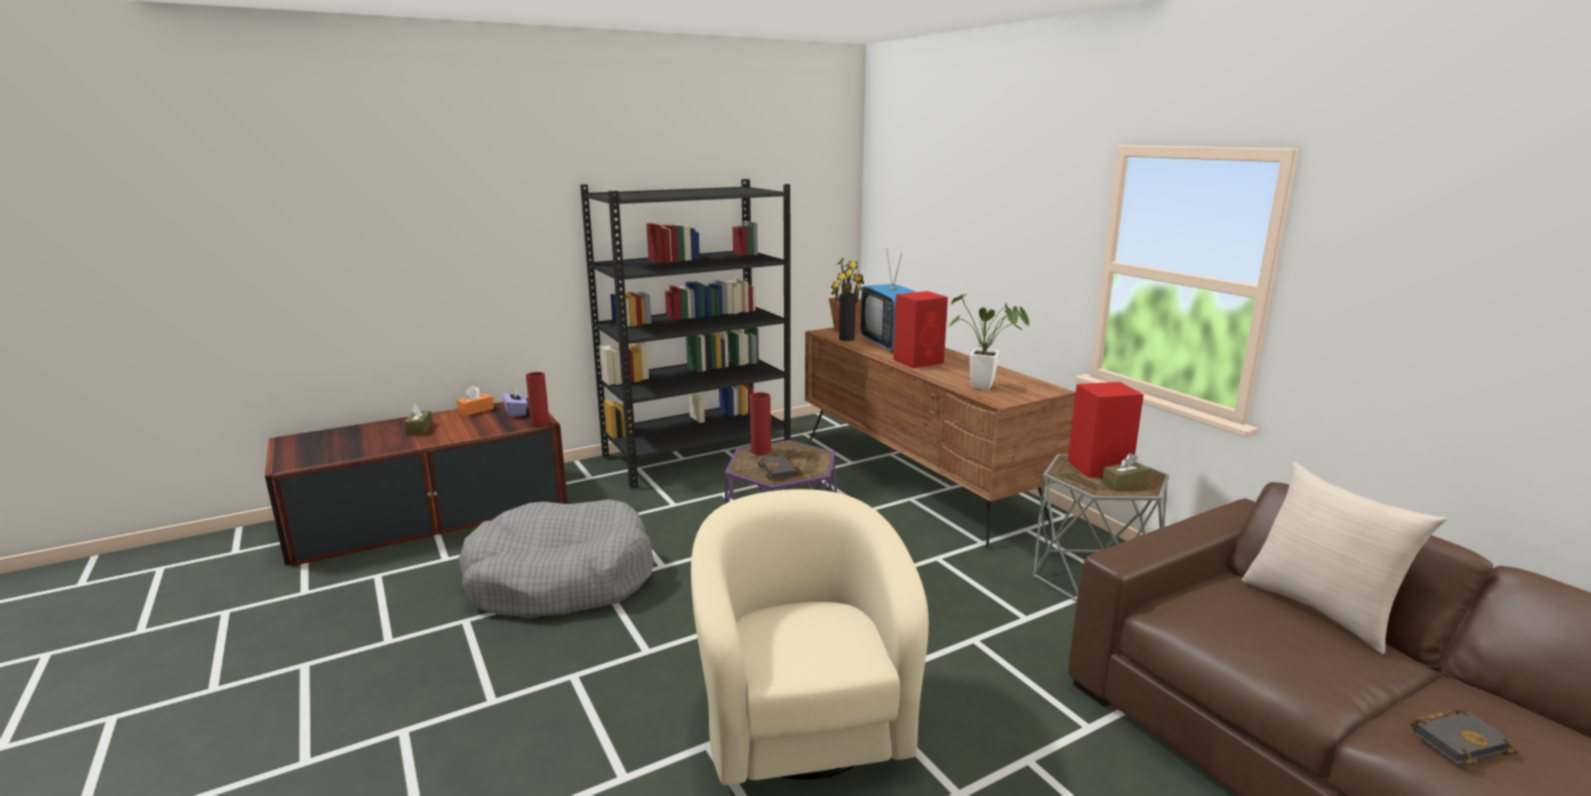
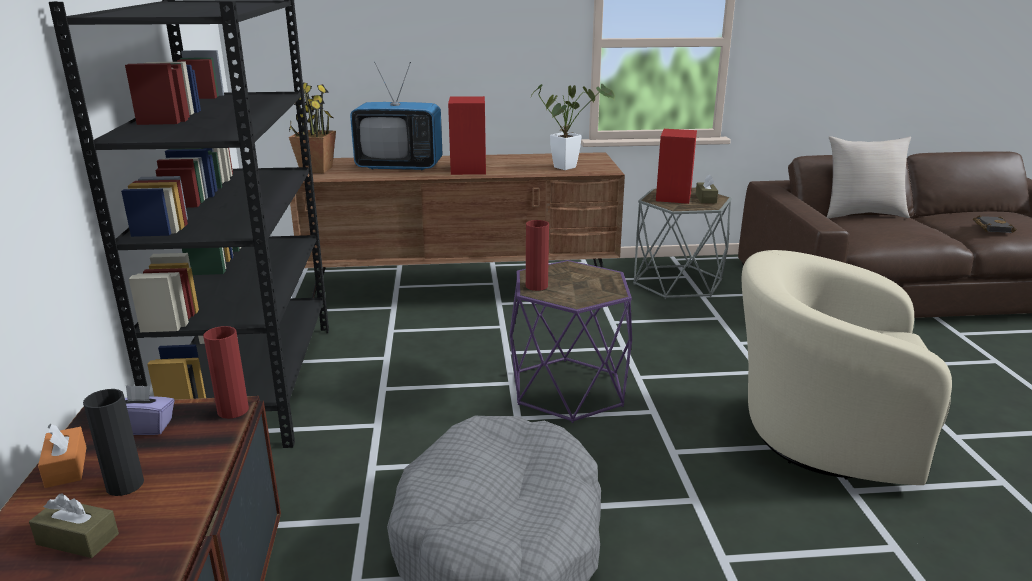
camera: 65 degrees left, 5 degrees up
black book [757,455,801,480] -> none
black vase [839,293,856,341] -> black vase moved to [83,389,144,496]

